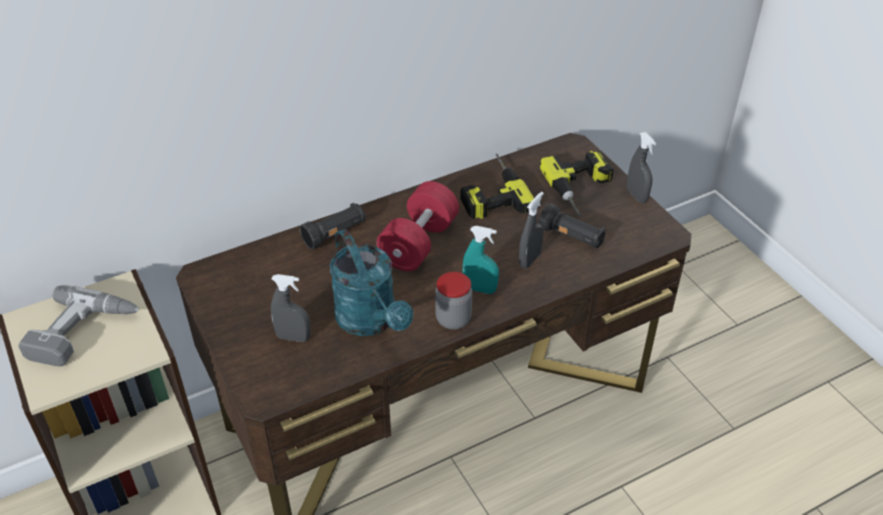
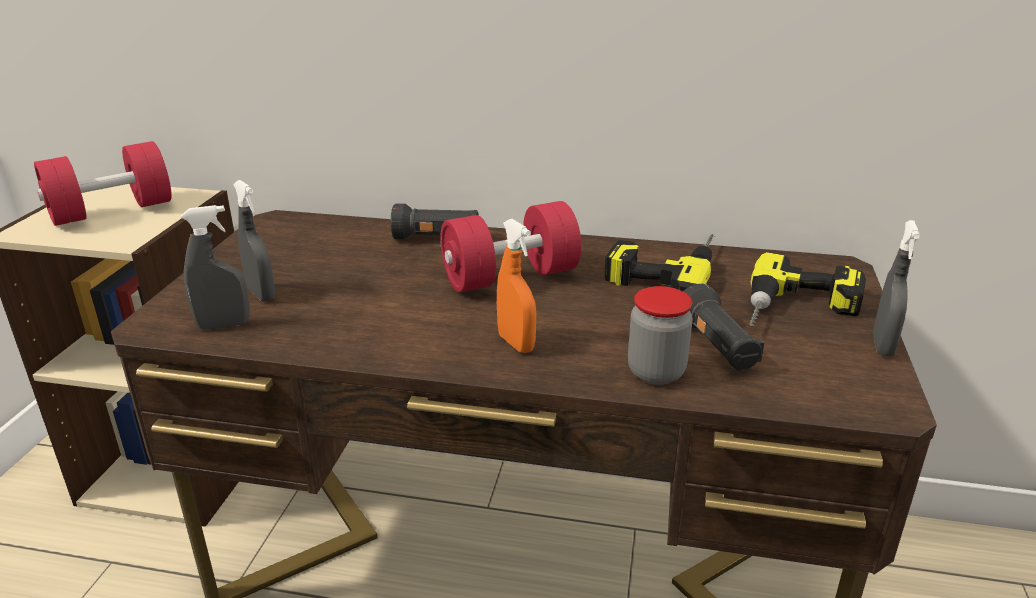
camera: 40 degrees right, 15 degrees down
power drill [18,285,139,367] -> red dumbbell [34,141,172,226]
turquoise watering can [330,229,413,336] -> none
jar [435,272,472,330] -> jar moved to [628,286,693,385]
turquoise spray bottle [462,226,499,294] -> orange spray bottle [497,219,536,353]
grey spray bottle [519,192,544,269] -> grey spray bottle moved to [181,205,250,330]

